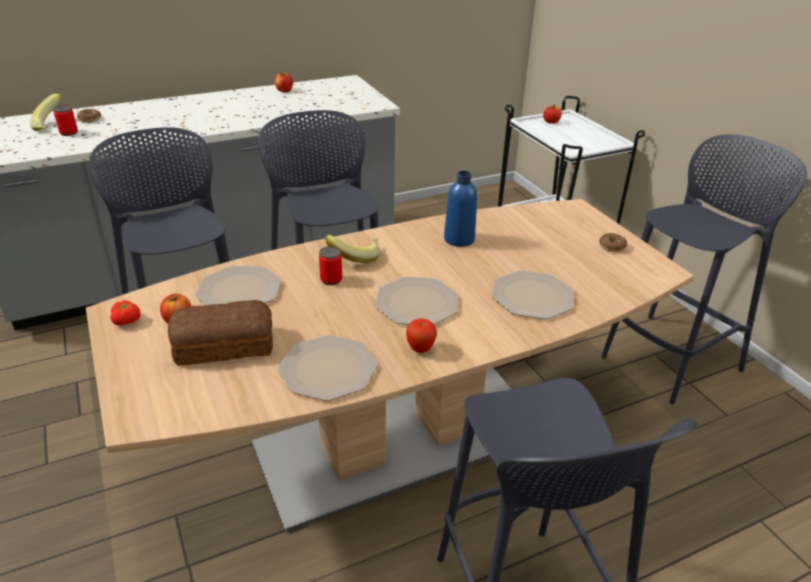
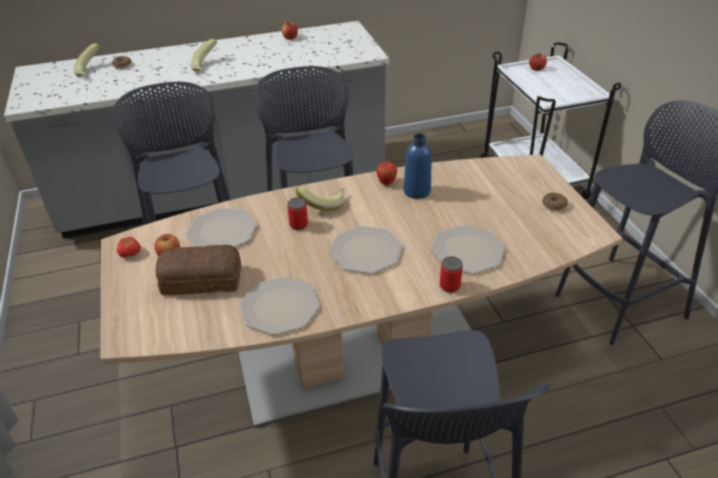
camera: 10 degrees right, 5 degrees up
can [53,105,78,136] -> can moved to [440,257,463,293]
apple [406,318,437,353] -> apple moved to [376,161,397,185]
none -> banana [191,39,217,71]

